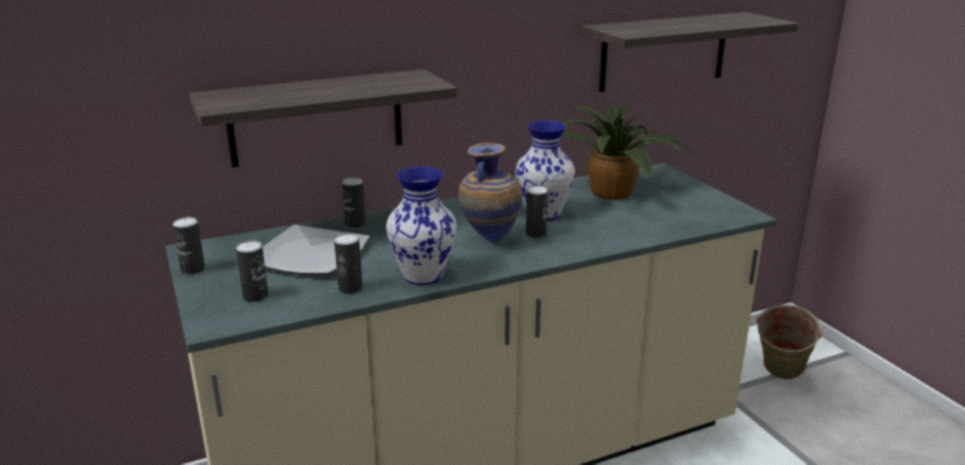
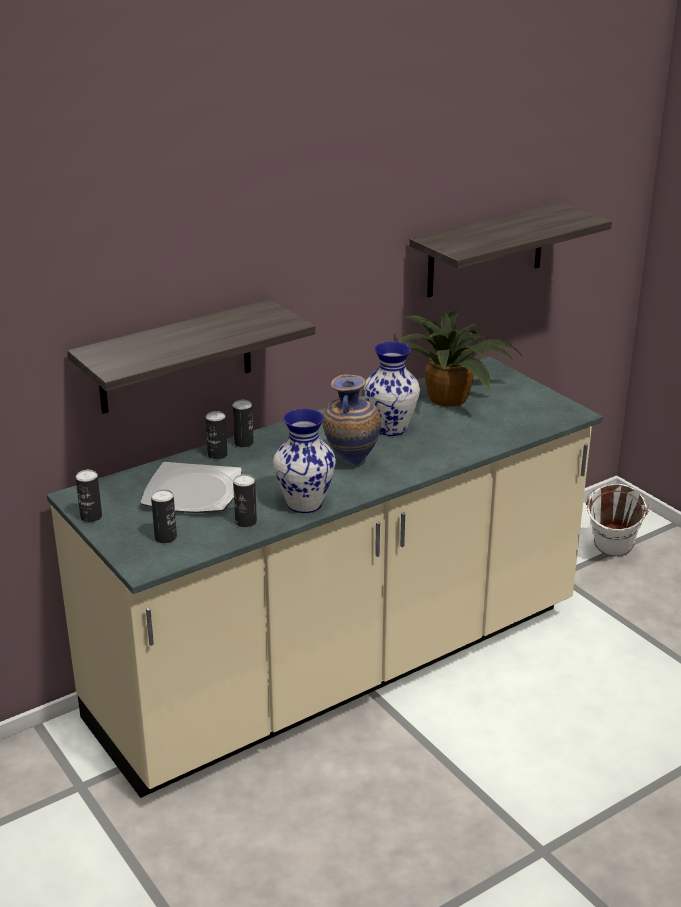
camera: 10 degrees left, 5 degrees up
can [526,185,548,238] -> can moved to [232,400,254,448]
green bucket [756,305,824,379] -> white bucket [585,483,650,557]

